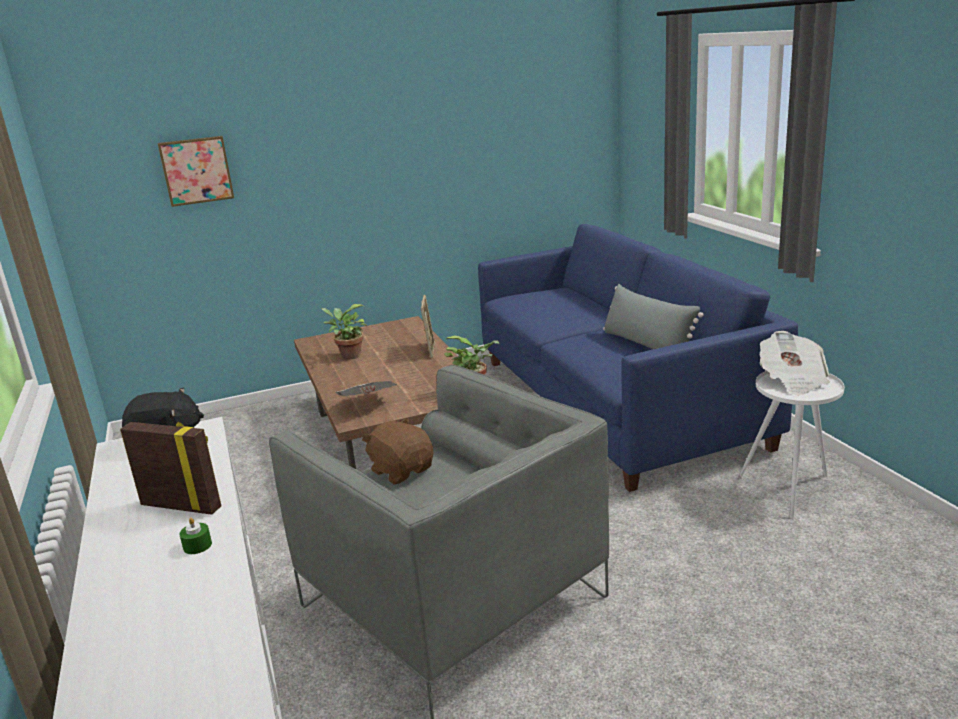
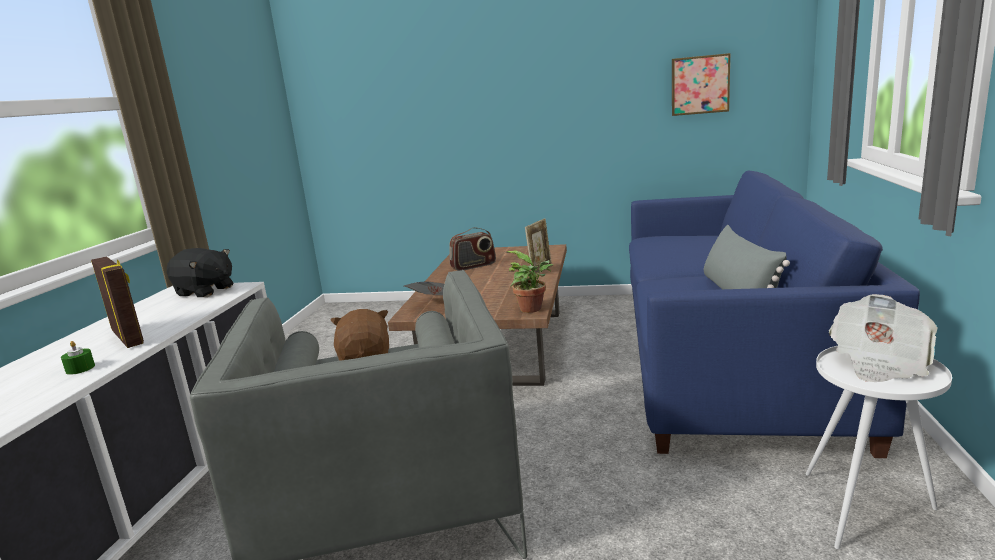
camera: 30 degrees right, 5 degrees down
picture [158,136,234,207] -> picture moved to [672,53,730,116]
potted plant [321,304,367,360] -> radio [449,227,496,271]

